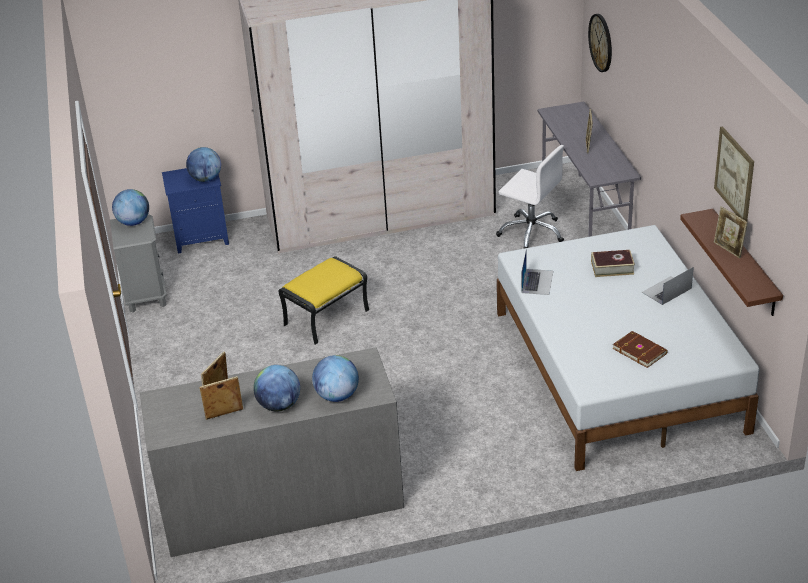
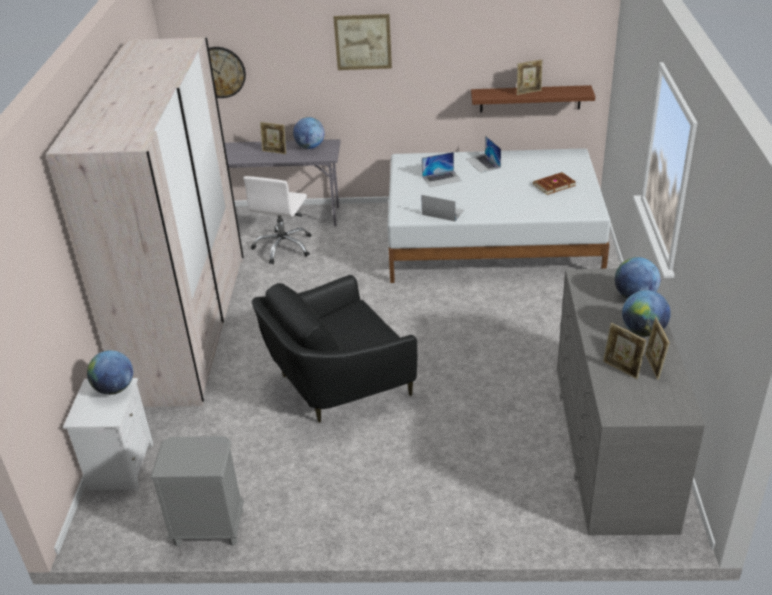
camera: 75 degrees left, 0 degrees up
globe [112,189,149,226] -> globe moved to [293,117,325,149]
blue nightstand [162,168,229,253] -> white nightstand [63,378,153,491]
yellow ottoman [278,256,369,345] -> black armchair [252,275,417,423]
white office chair [496,145,564,249] -> white office chair turned 150 degrees clockwise [243,176,311,264]
book [591,250,635,277] -> laptop [422,152,462,187]
picture [714,126,754,221] -> picture moved to [333,14,392,70]

